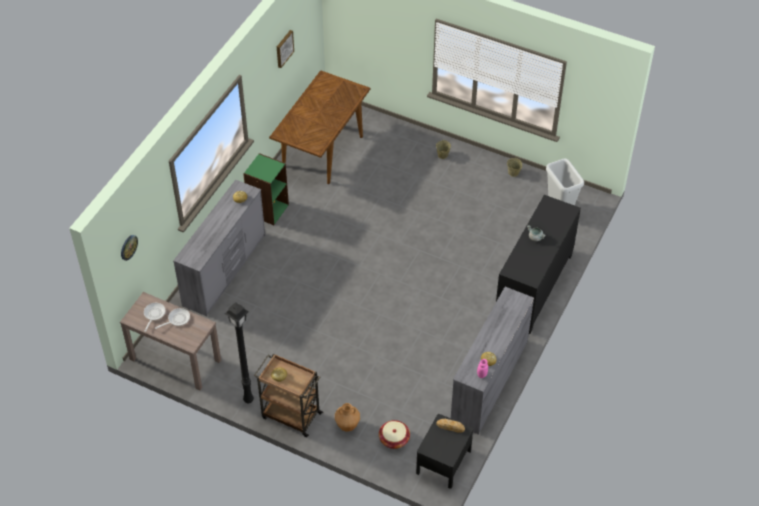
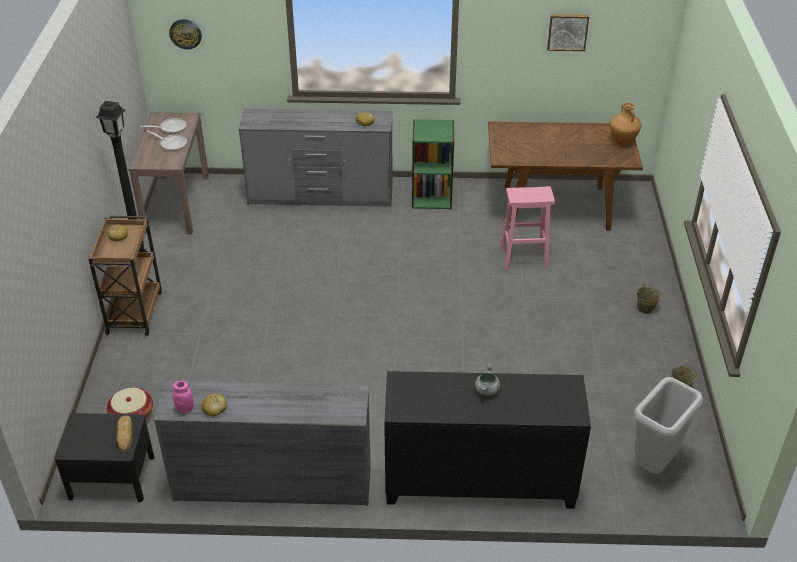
camera: 65 degrees right, 10 degrees down
brown vase [335,403,360,431] -> brown vase moved to [610,103,642,145]
none -> pink stool [501,186,555,270]

